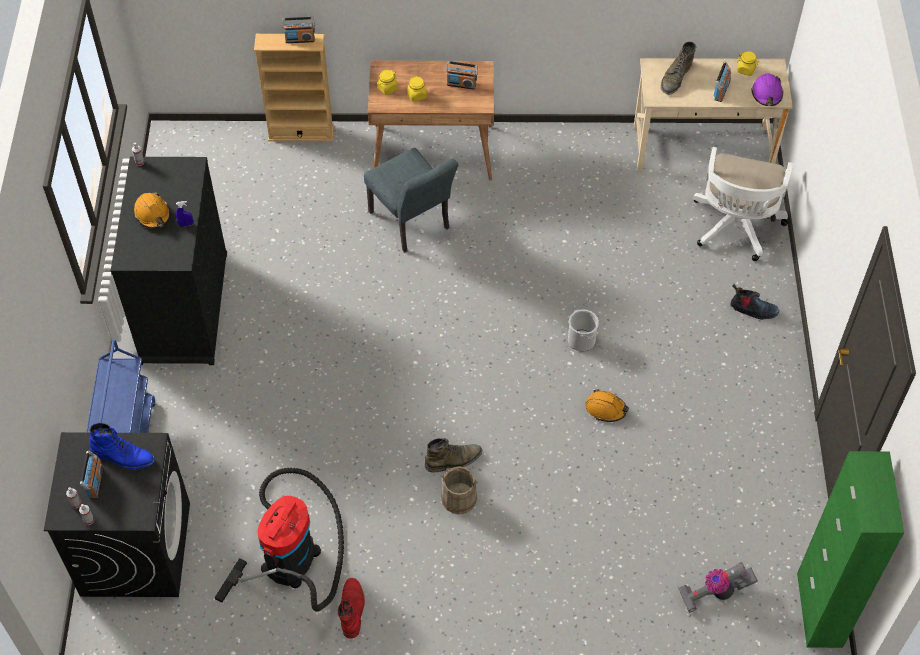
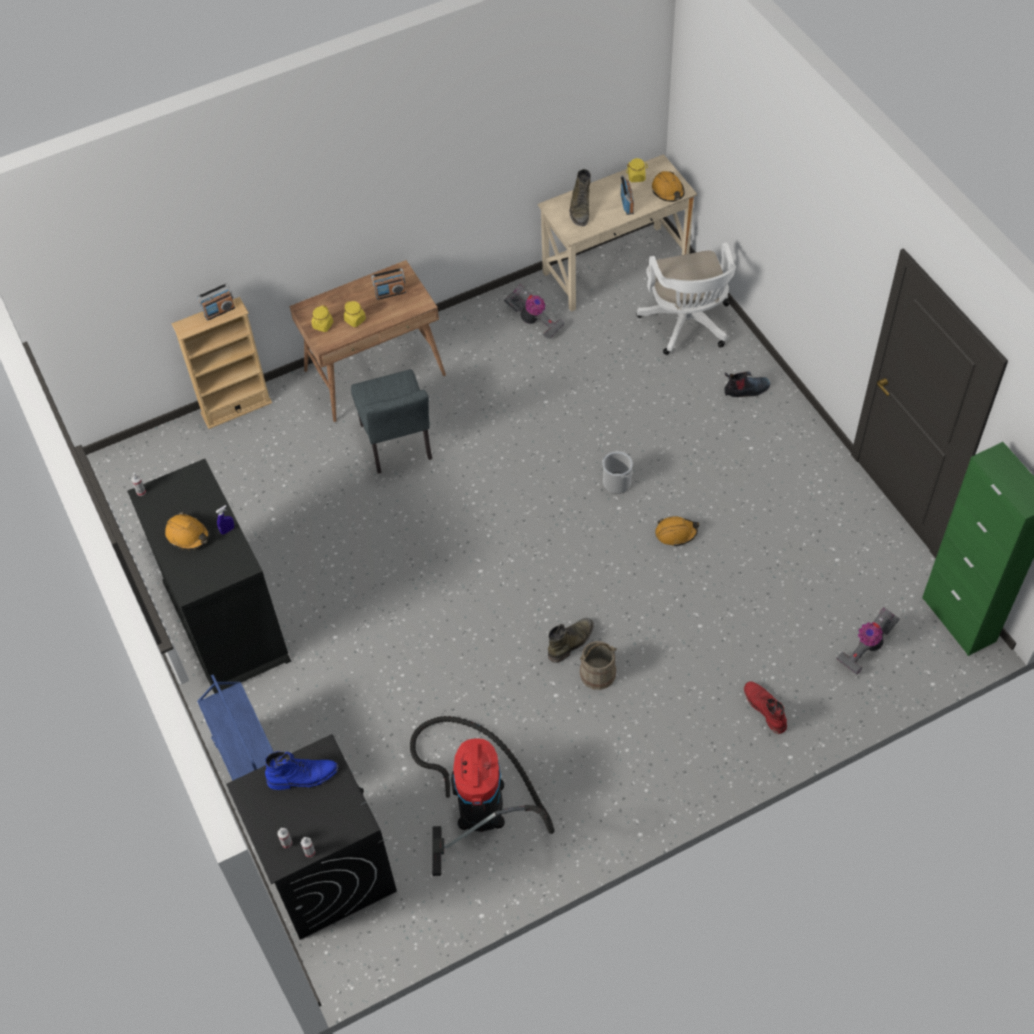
camera: 25 degrees left, 0 degrees up
radio [80,451,104,499] -> none
red boot [338,578,365,639] -> red boot moved to [744,682,787,734]
grey chair [364,147,458,253] -> grey chair turned 45 degrees clockwise [351,369,432,474]
purple hard hat [751,74,783,106] -> orange hard hat [652,171,685,202]
none -> vacuum cleaner [504,284,565,339]

